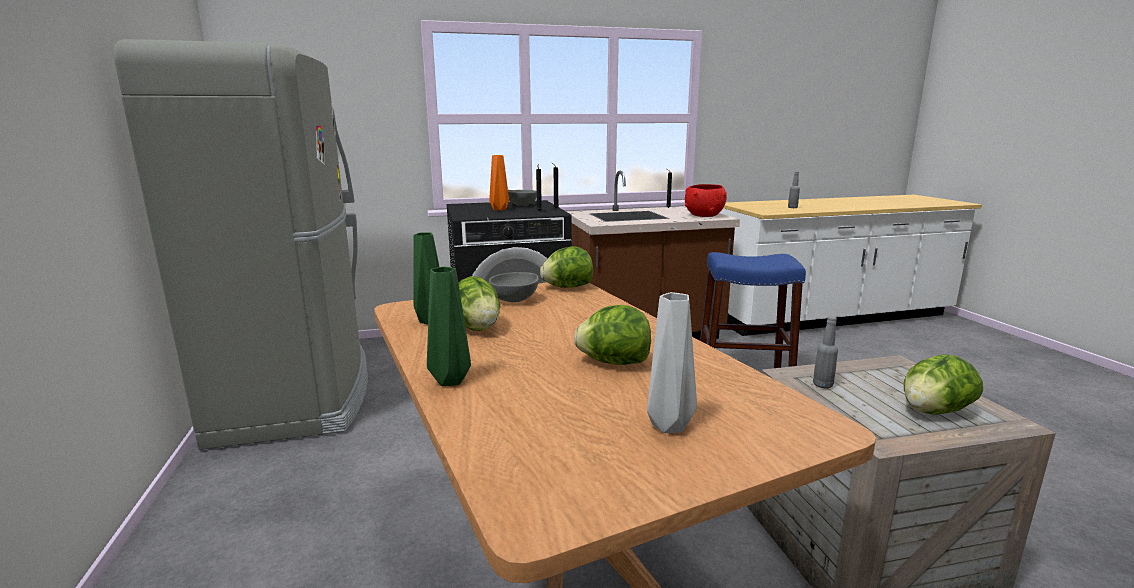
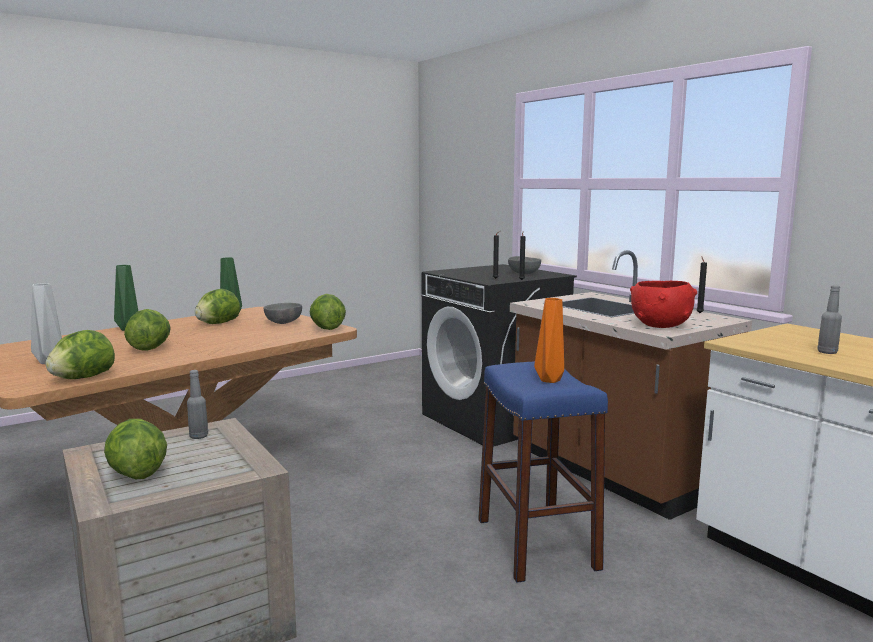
camera: 70 degrees right, 5 degrees down
grey fridge [114,39,368,450] -> none
orange vase [489,155,509,211] -> orange vase moved to [534,298,564,383]
none -> lettuce [46,330,115,379]

